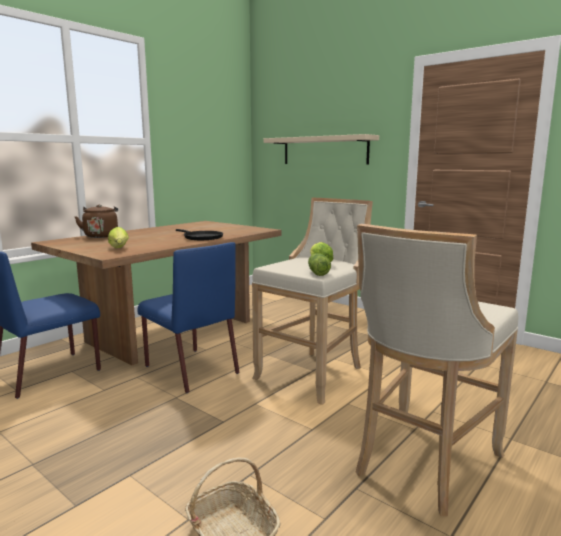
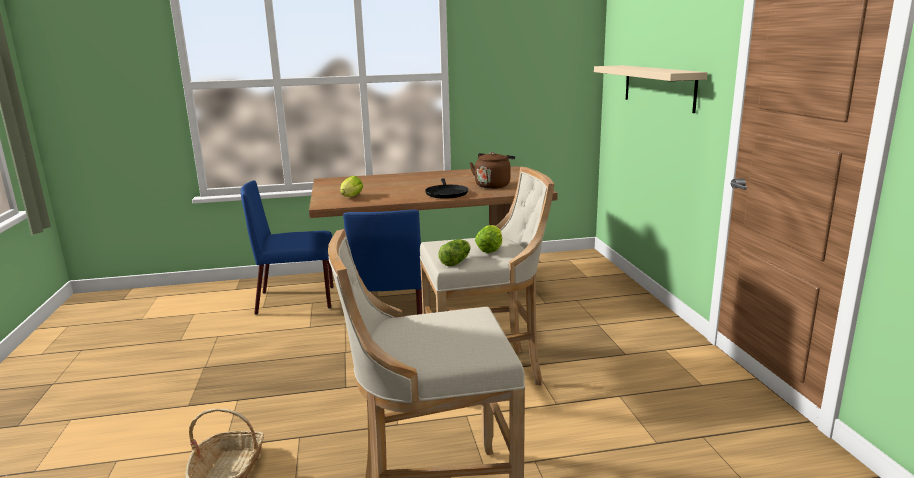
camera: 40 degrees right, 5 degrees up
brown kettle [74,204,118,238] -> brown kettle moved to [470,152,515,189]

